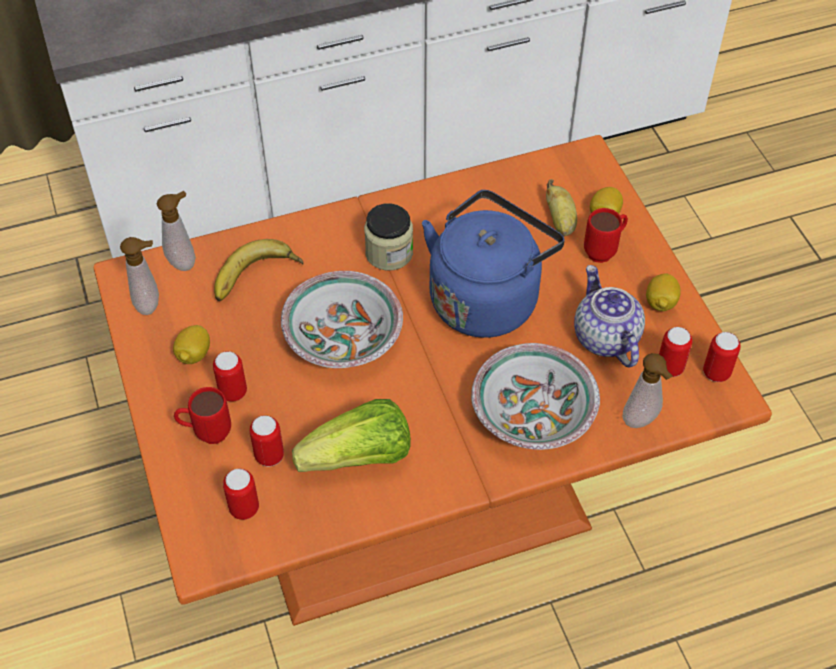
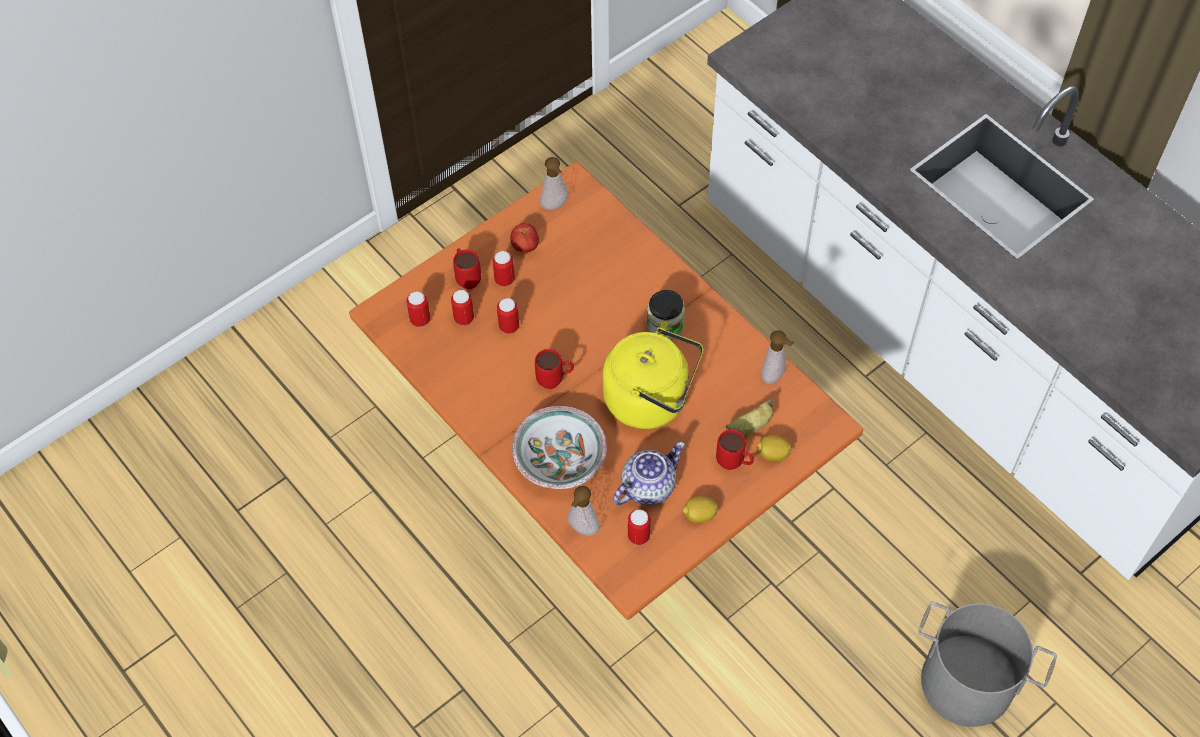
camera: 70 degrees right, 5 degrees up
soap dispenser [157,191,196,271] -> soap dispenser moved to [761,330,794,384]
lemon [173,325,210,364] -> tomato [510,223,539,253]
banana [214,239,304,301] -> none
bowl [281,271,403,368] -> none
lettuce [292,399,411,472] -> none
blue kettle [422,190,565,338] -> yellow kettle [603,322,703,429]
can [703,332,741,382] -> can moved to [497,298,519,334]
none -> red mug [535,349,574,389]
none -> grey bucket [918,602,1057,727]

